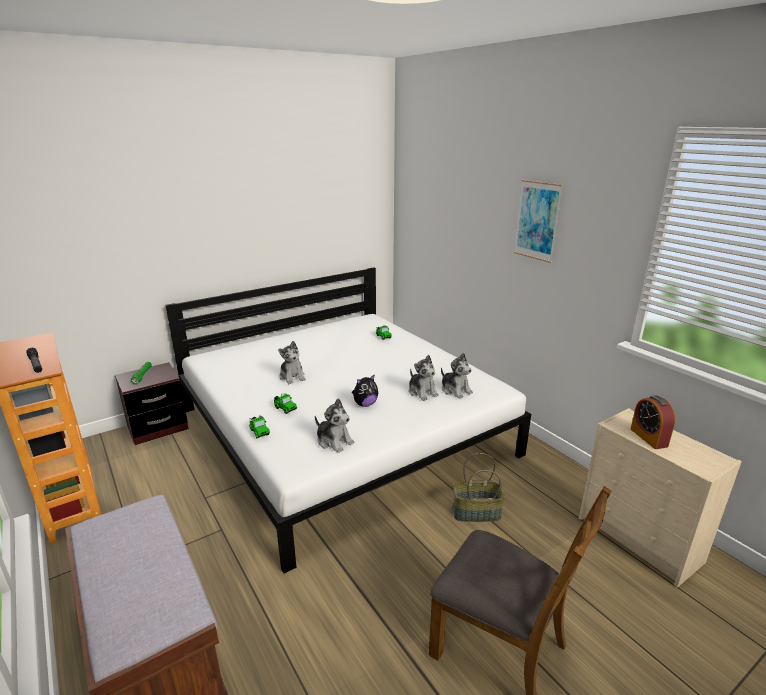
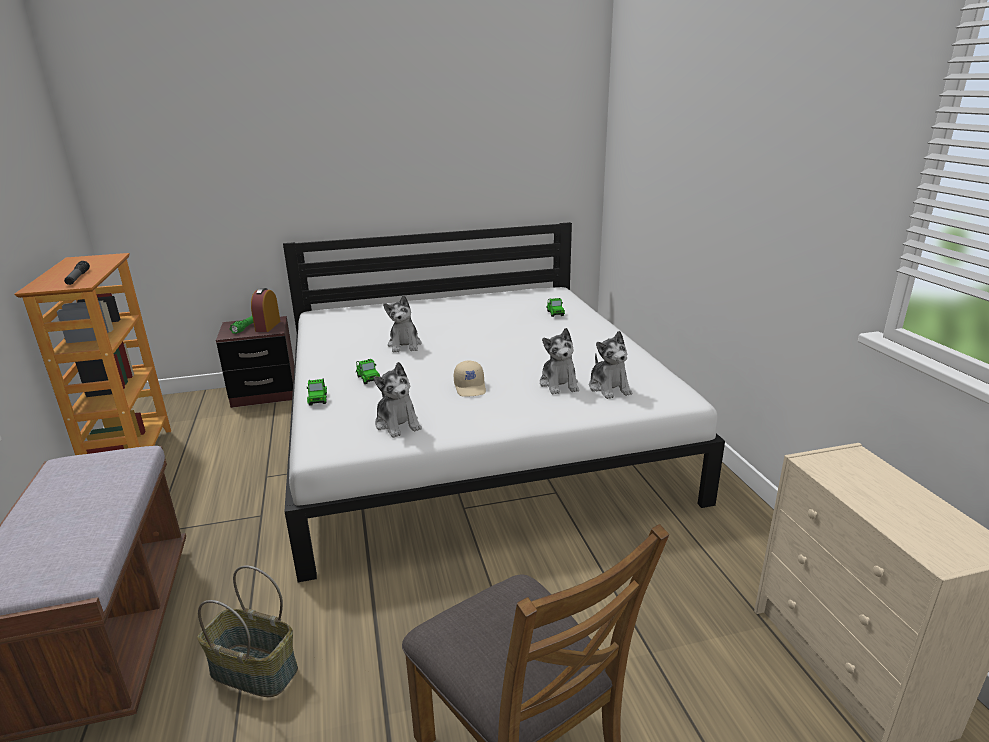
camera: 20 degrees right, 0 degrees up
plush toy [352,374,378,407] -> beige cap [454,361,486,397]
basket [453,453,505,522] -> basket moved to [198,565,298,697]
picture [514,180,563,263] -> none
alarm clock [631,395,675,449] -> alarm clock moved to [251,288,280,332]

